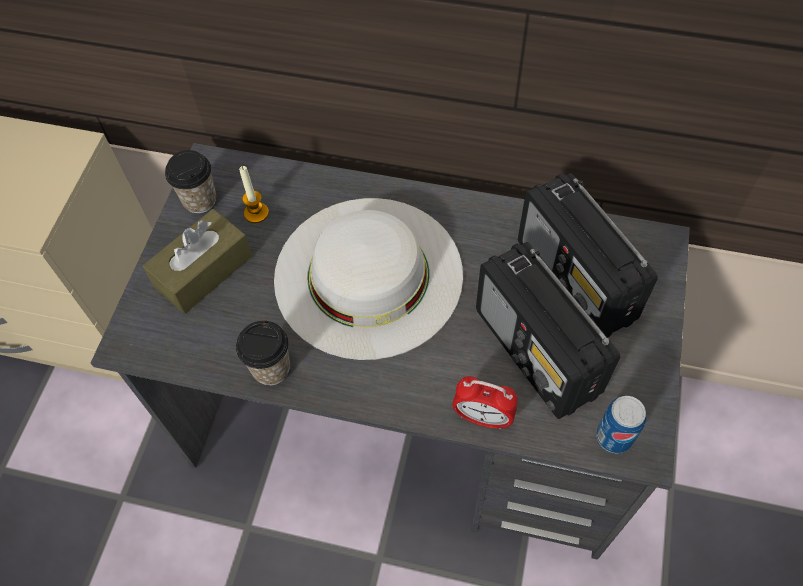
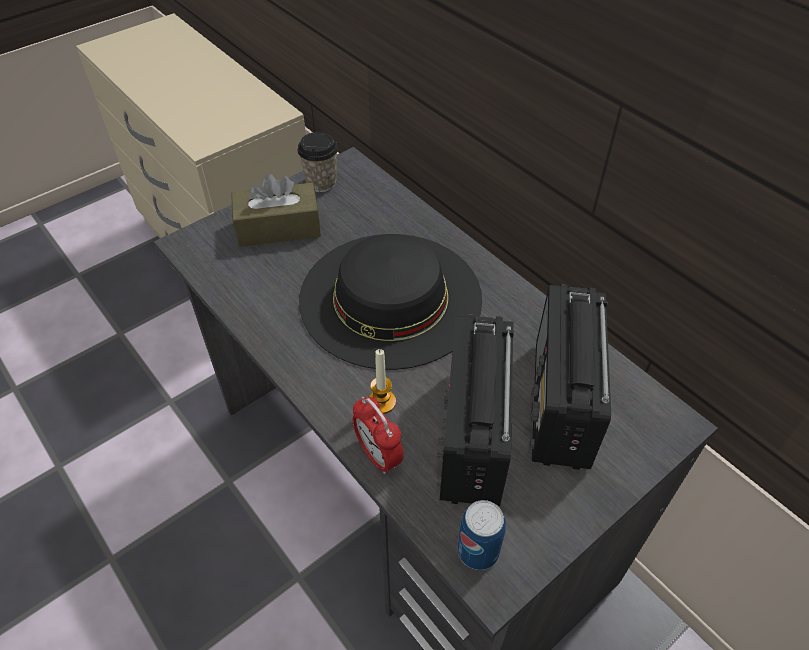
camera: 35 degrees right, 10 degrees down
cup [236,321,290,385] -> none
candle [239,166,269,223] -> candle moved to [369,349,396,414]
white hat [274,198,463,360] -> black hat [299,234,482,370]

